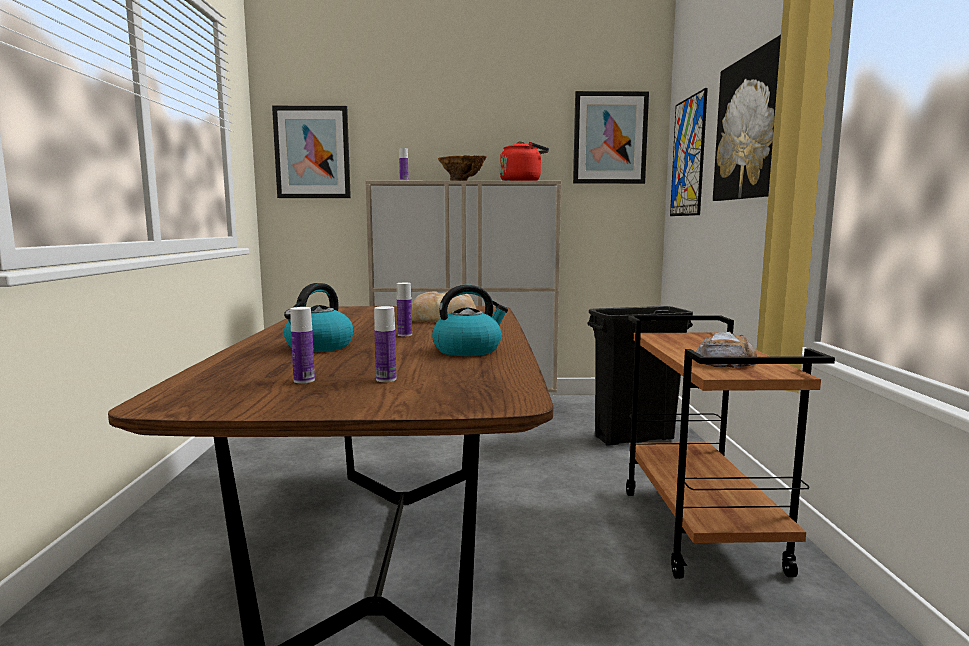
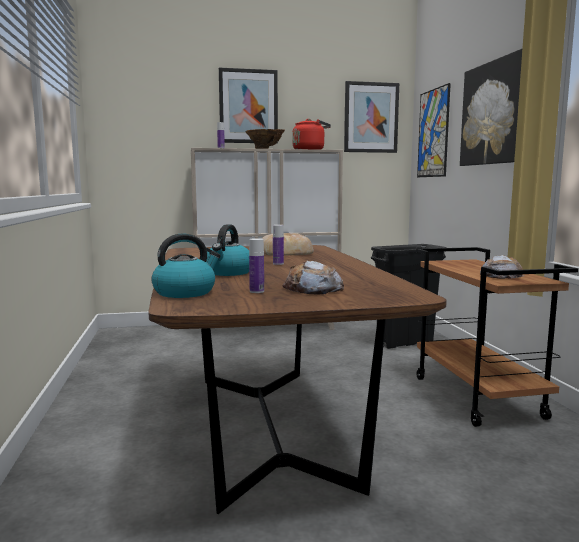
camera: 10 degrees left, 0 degrees up
picture [272,106,351,198] -> picture moved to [219,68,278,144]
bottle [374,306,396,382] -> bread [282,261,344,295]
kettle [432,285,508,356] -> kettle moved to [151,234,221,298]

